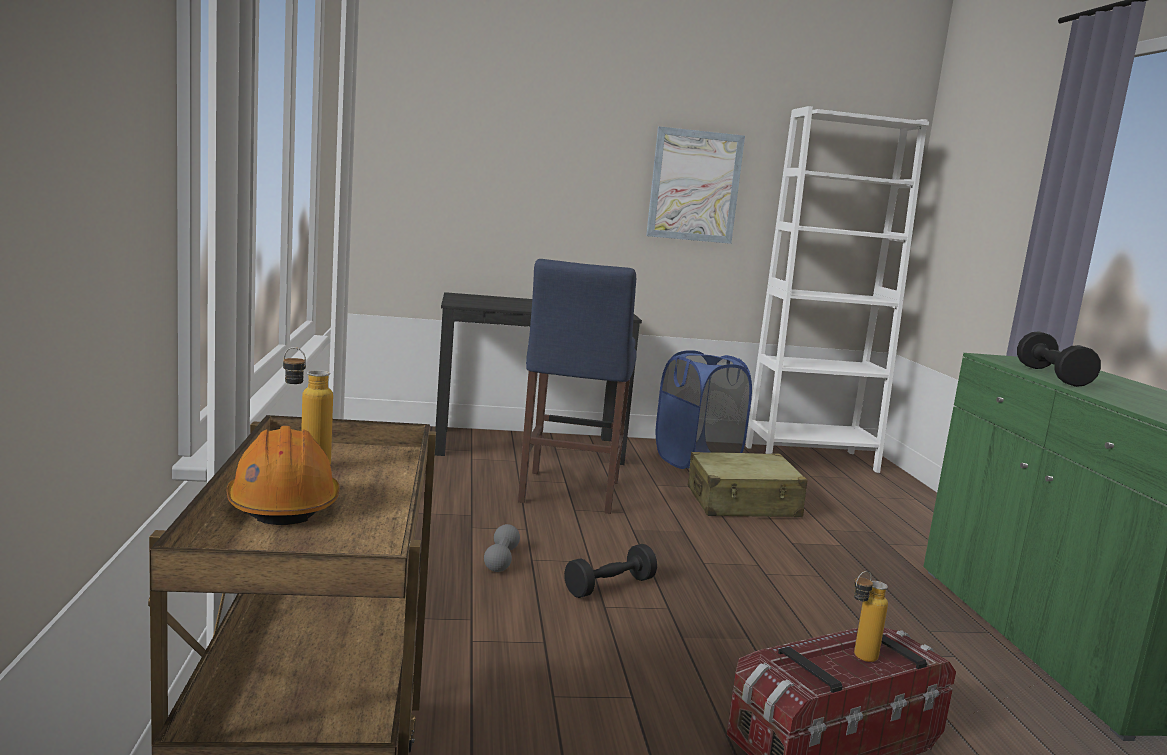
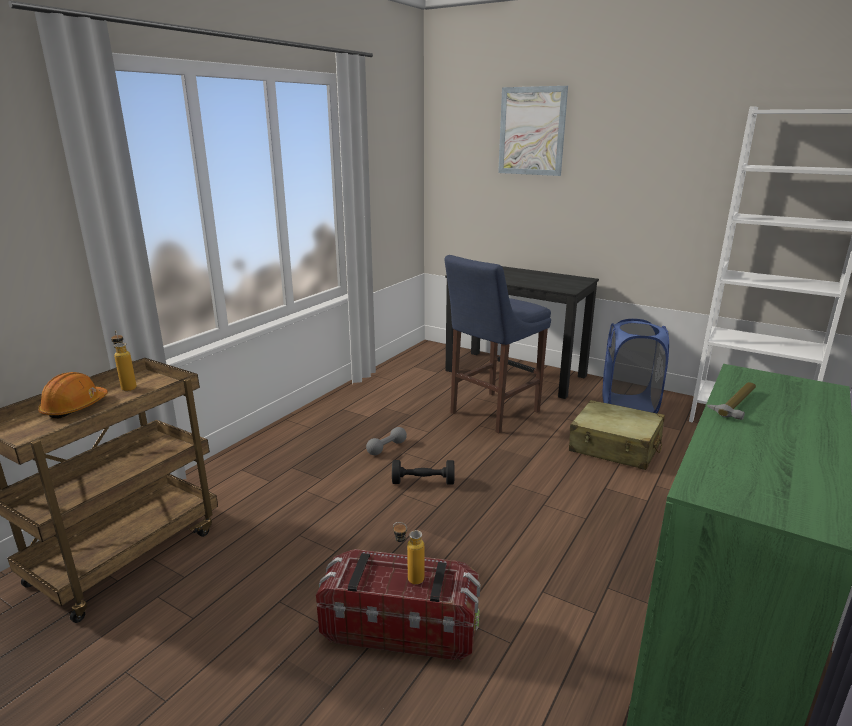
camera: 40 degrees right, 10 degrees up
picture [646,126,745,244] -> picture moved to [498,86,568,176]
black dumbbell [1017,331,1101,387] -> hammer [707,382,756,420]

